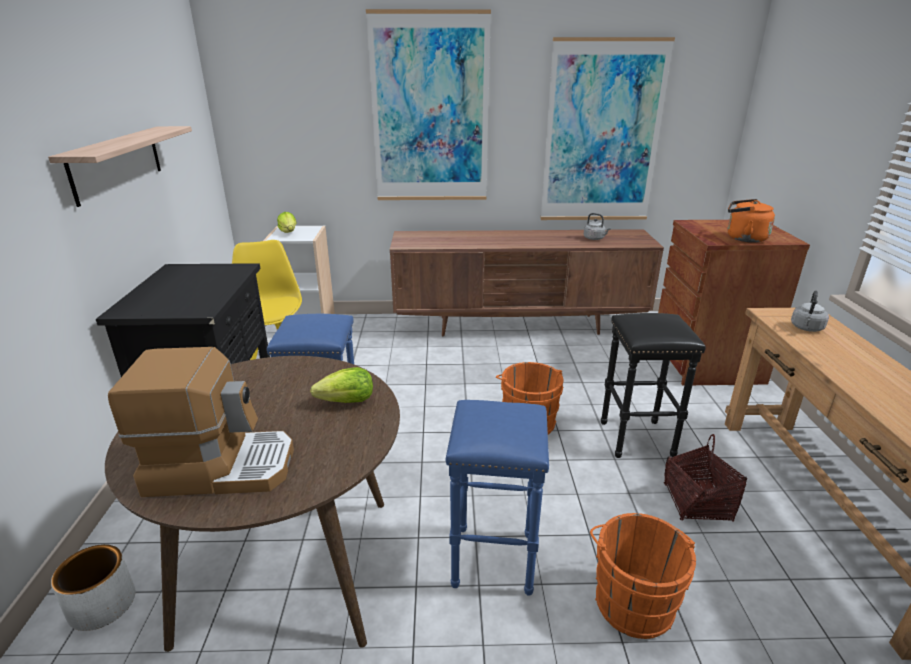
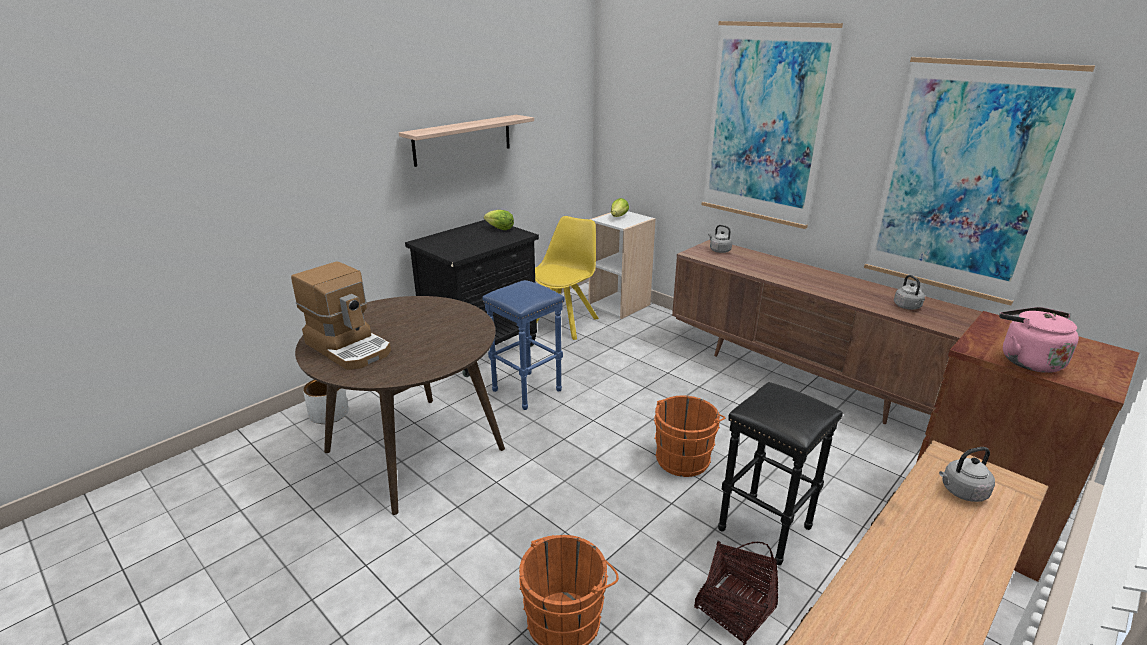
camera: 45 degrees right, 0 degrees up
lettuce [310,367,373,403] -> lettuce moved to [484,210,514,230]
blue stool [446,400,549,596] -> none
orange kettle [728,199,775,243] -> pink kettle [999,307,1079,373]
none -> grey kettle [708,225,732,253]

